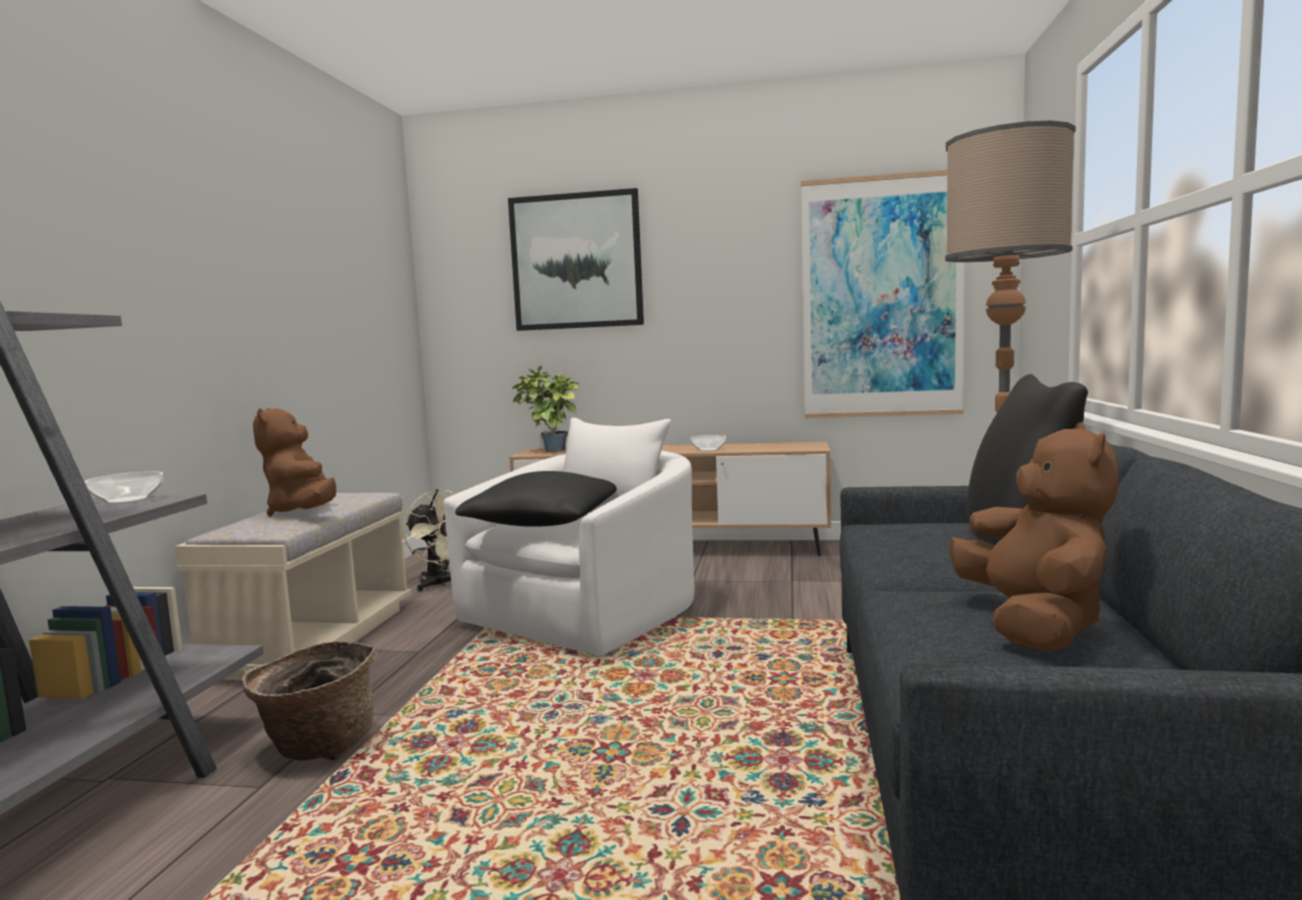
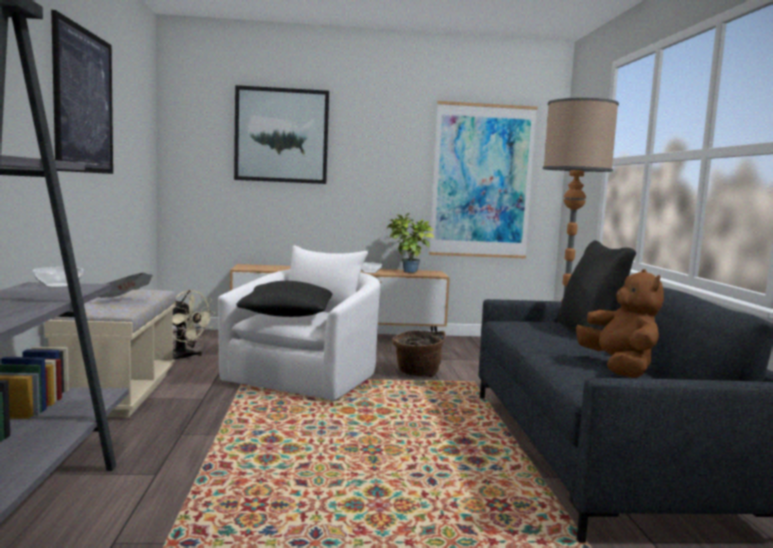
camera: 15 degrees left, 0 degrees up
basket [242,641,378,761] -> basket moved to [392,330,446,377]
brown plush toy [253,408,336,517] -> newspaper [99,273,153,298]
potted plant [512,366,580,452] -> potted plant moved to [386,213,434,273]
none -> picture [51,10,113,174]

